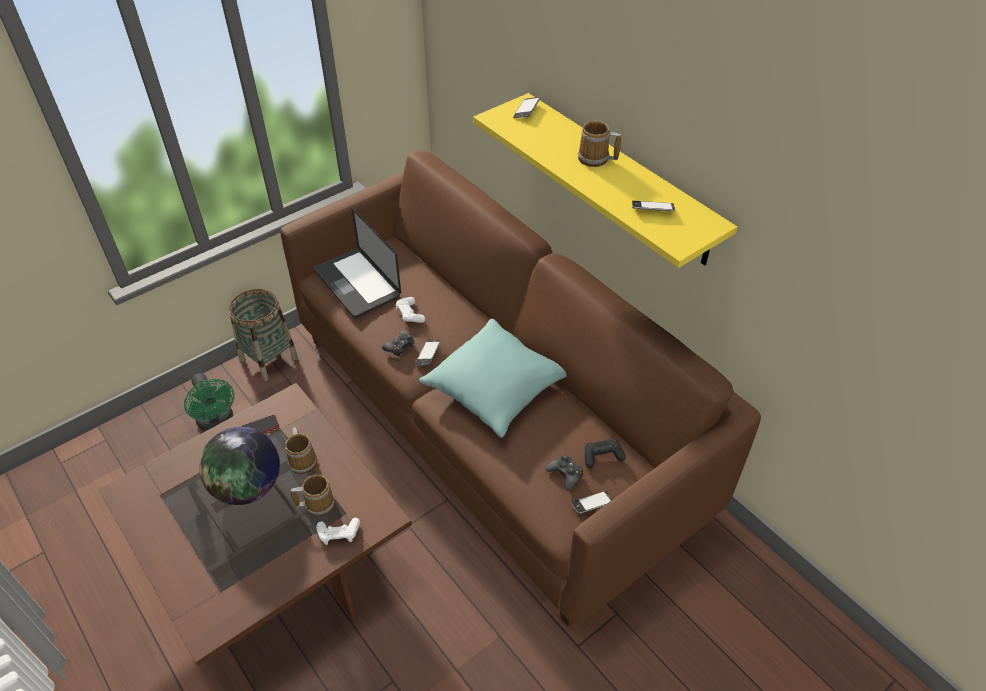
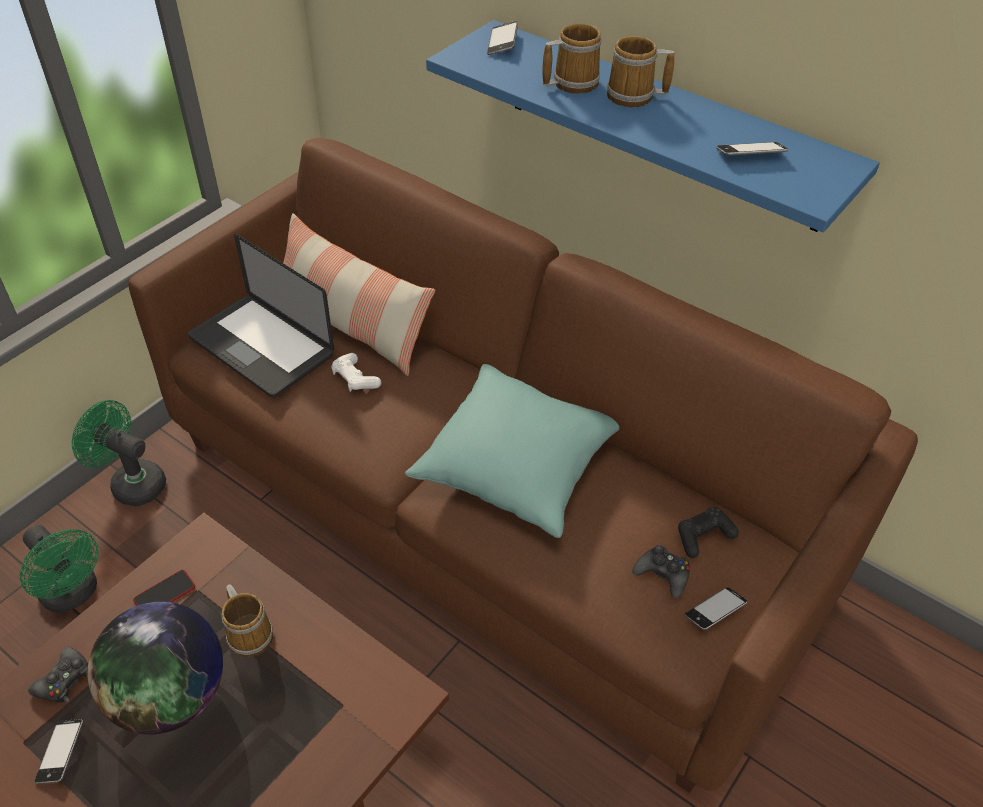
camera: 15 degrees left, 0 degrees up
basket [229,289,298,381] -> green fan [72,400,166,506]
mug [291,475,335,516] -> mug moved to [542,23,602,94]
white game controller [316,518,360,545] -> none
black game controller [382,330,415,357] -> black game controller moved to [28,647,88,703]
phone [415,340,441,365] -> phone moved to [34,719,83,784]
yellow shelf [473,93,738,268] -> blue shelf [426,20,880,232]
none -> pillow [283,213,435,376]

